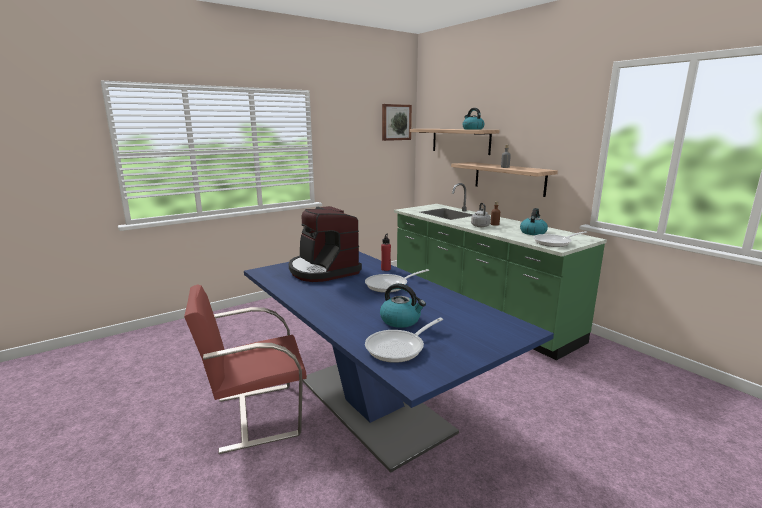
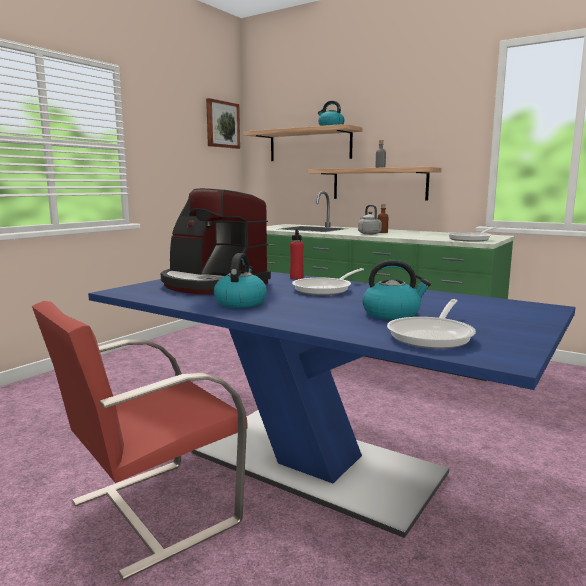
camera: 20 degrees left, 5 degrees down
kettle [520,208,548,235] -> kettle moved to [214,253,267,308]

